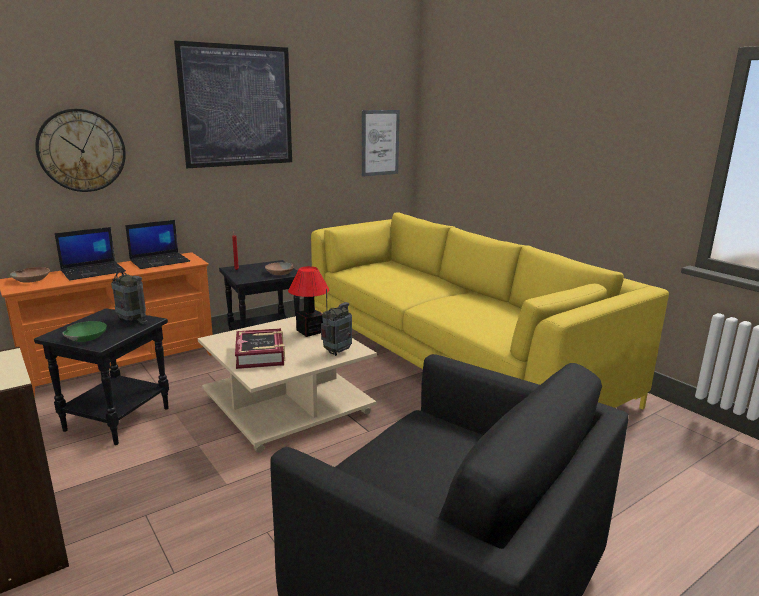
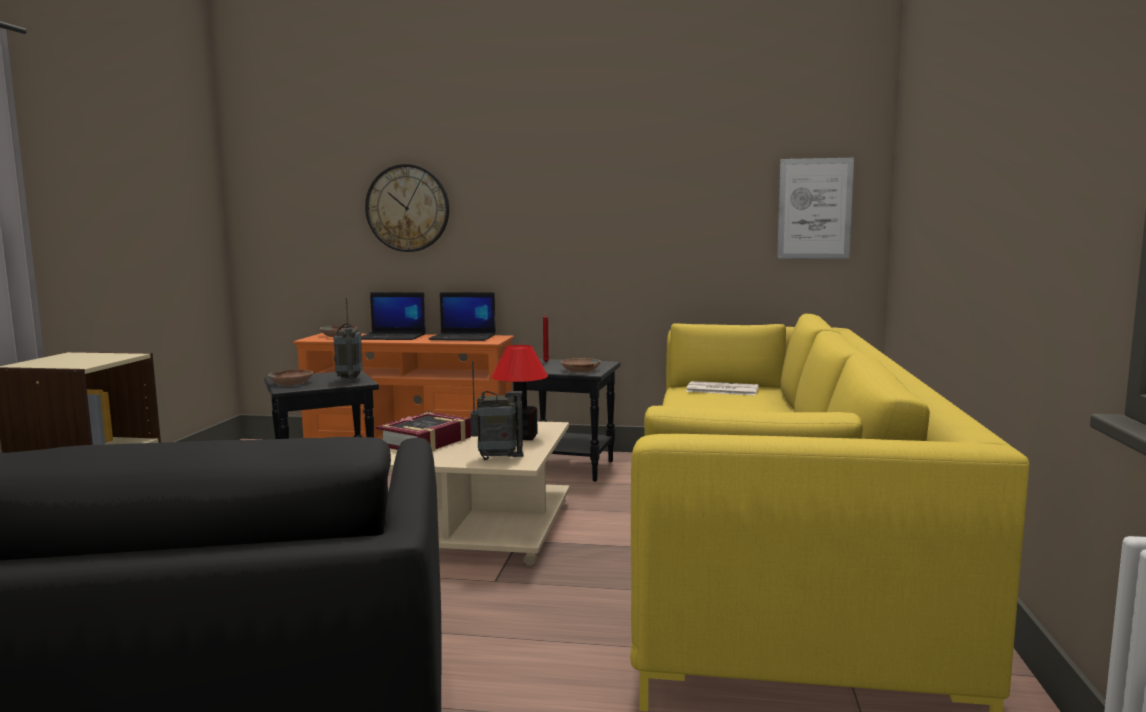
camera: 45 degrees right, 10 degrees down
green bowl [62,321,107,342] -> brown bowl [268,370,313,386]
picture [174,41,292,168] -> none
none -> newspaper [686,381,759,395]

